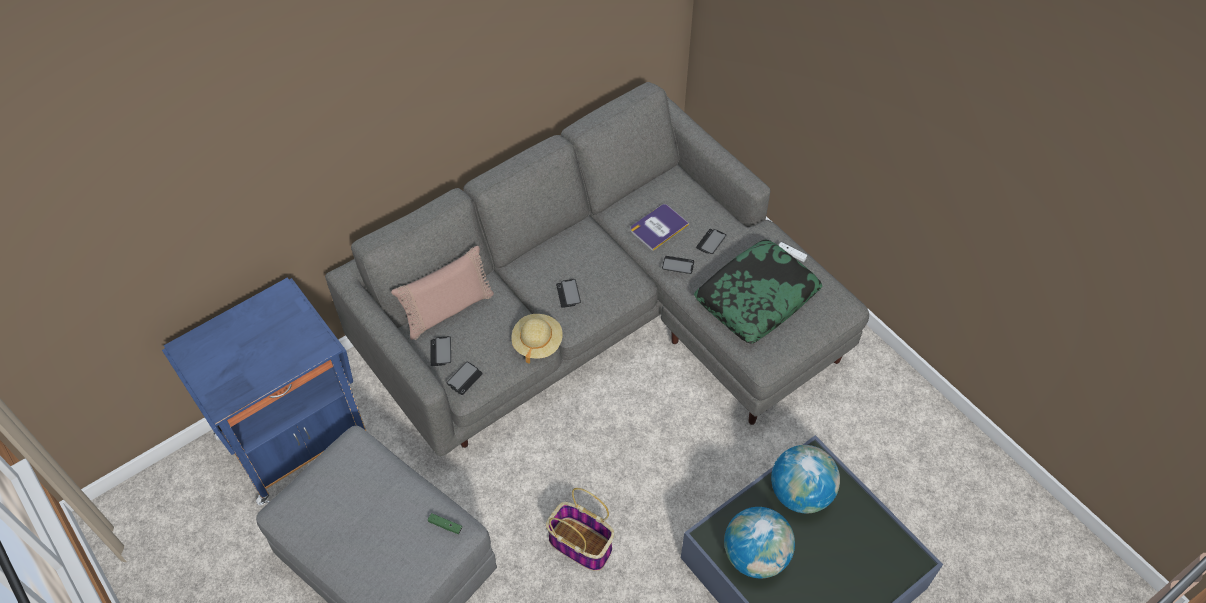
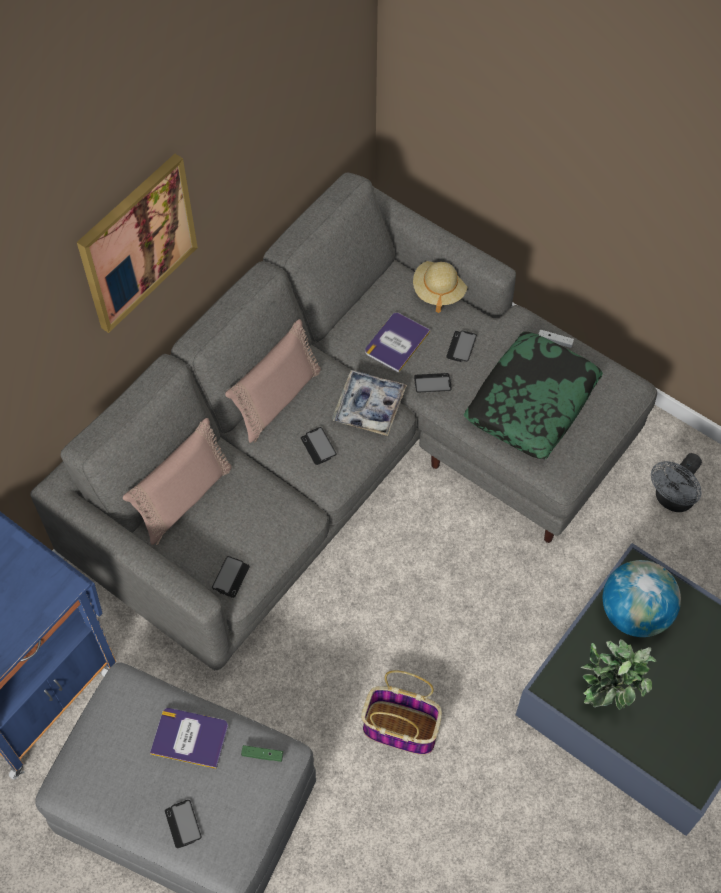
camera: 15 degrees left, 5 degrees up
phone [430,336,451,366] -> phone moved to [165,800,202,848]
beige hat [511,314,563,364] -> beige hat moved to [413,261,467,313]
globe [724,507,795,578] -> potted plant [580,639,657,710]
none -> picture [77,154,198,333]
none -> book [150,708,228,769]
none -> beige pillow [225,319,321,443]
none -> tray [332,370,407,436]
none -> grey fan [651,453,702,512]

